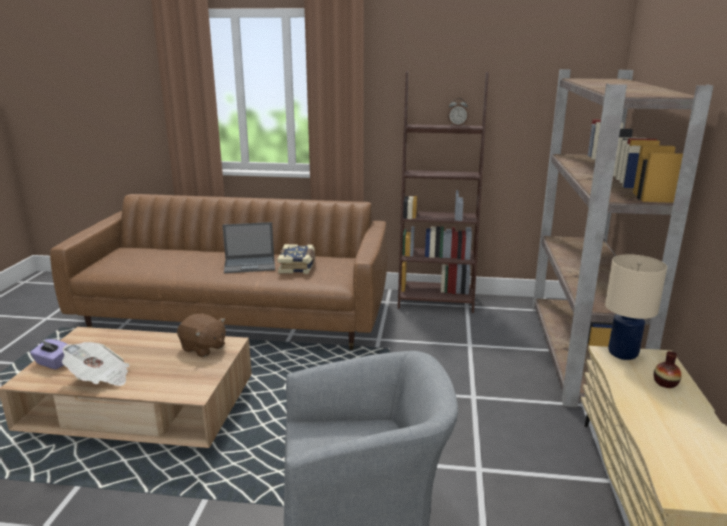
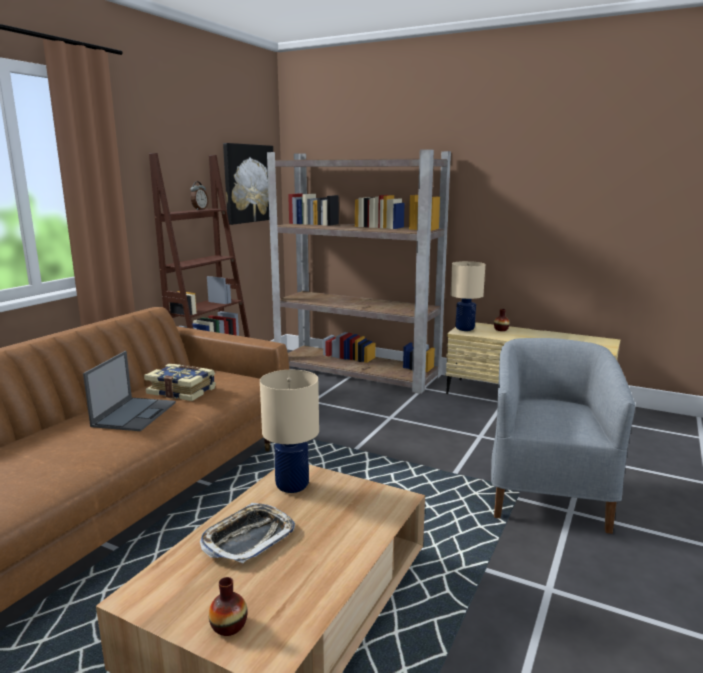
camera: 70 degrees left, 5 degrees down
purple tissue box [30,339,68,370] -> vase [209,577,248,636]
newspaper [62,342,129,386] -> none
brown plush toy [177,314,226,357] -> beige table lamp [260,370,319,493]
none -> tray [200,503,295,564]
none -> picture [223,143,273,225]

